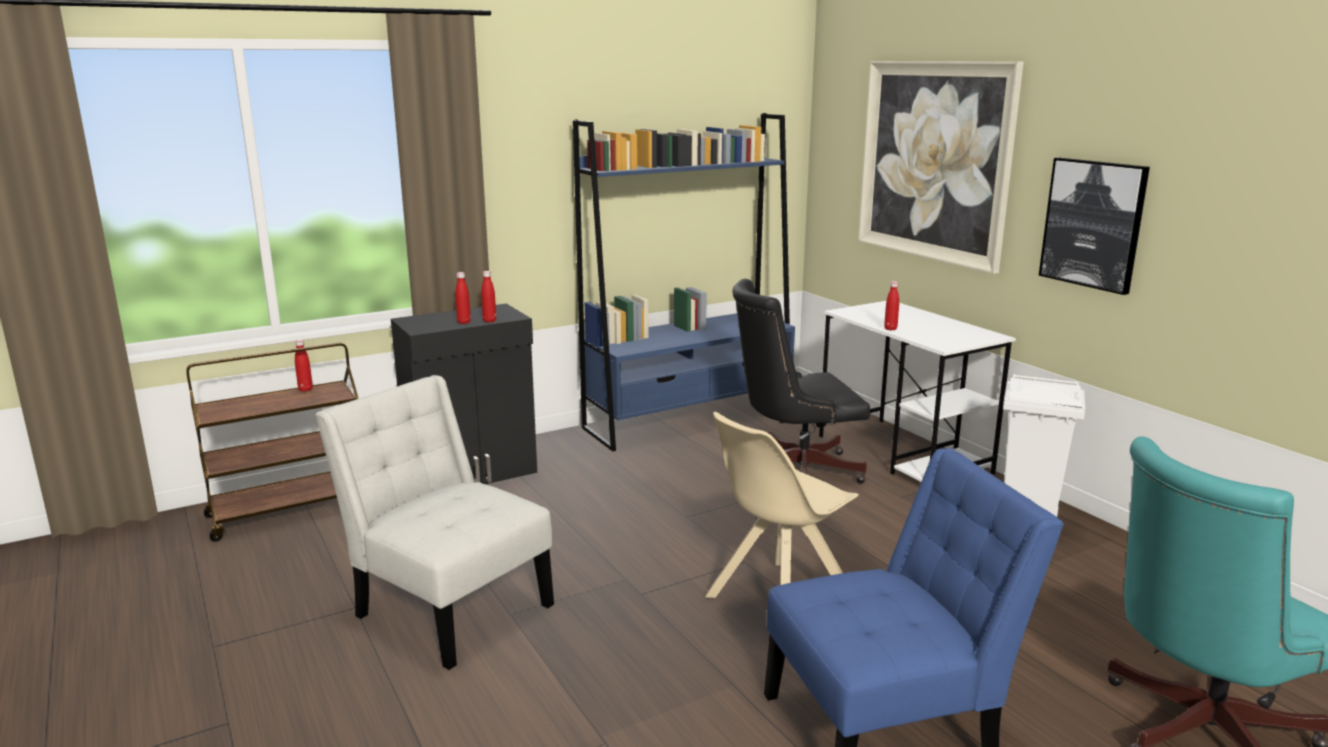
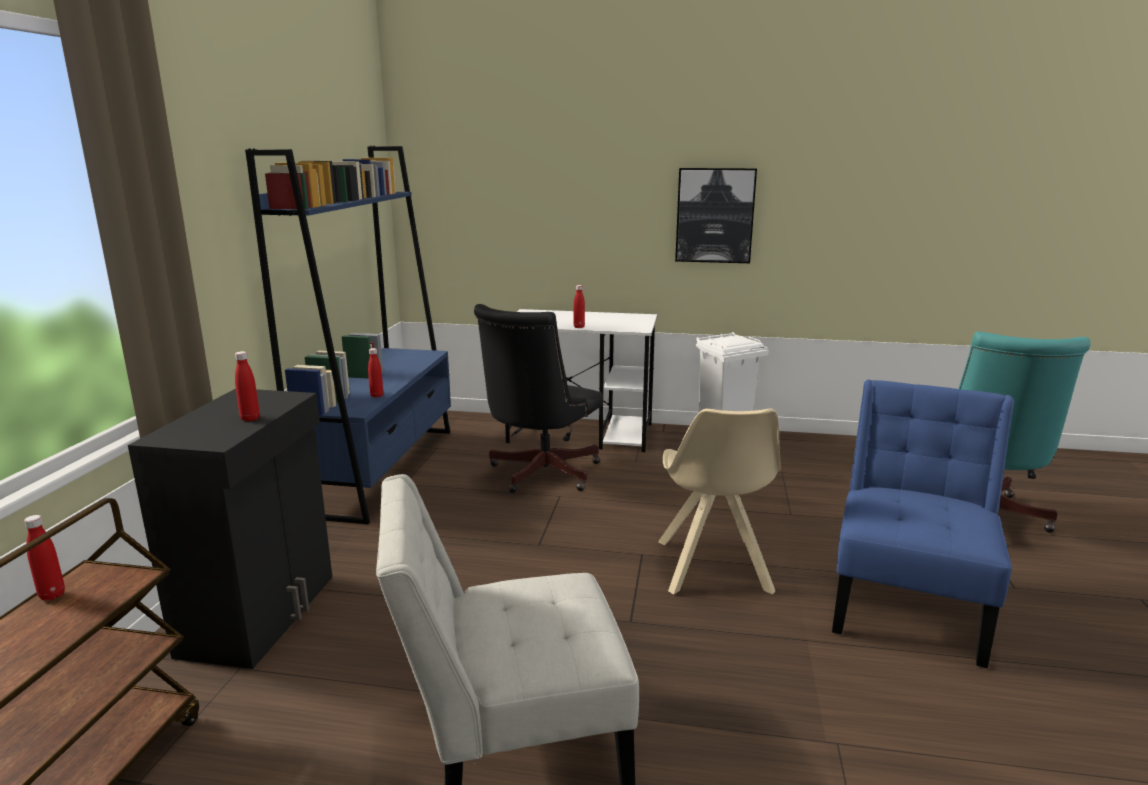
camera: 50 degrees left, 0 degrees up
red bottle [481,271,496,323] -> red bottle moved to [368,348,383,397]
picture [858,61,1024,274] -> none

